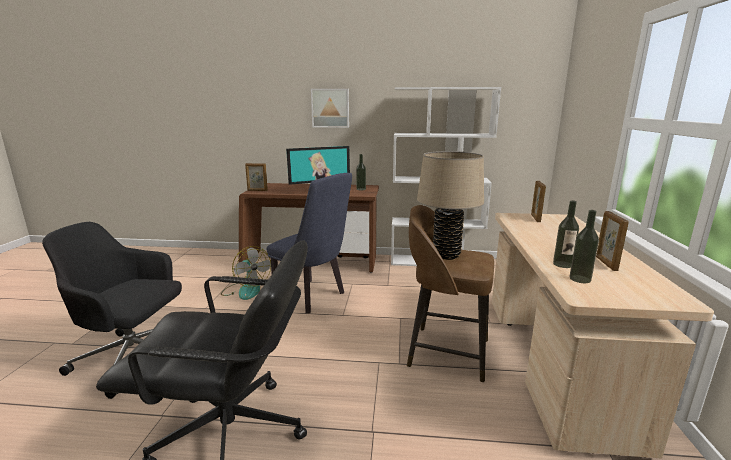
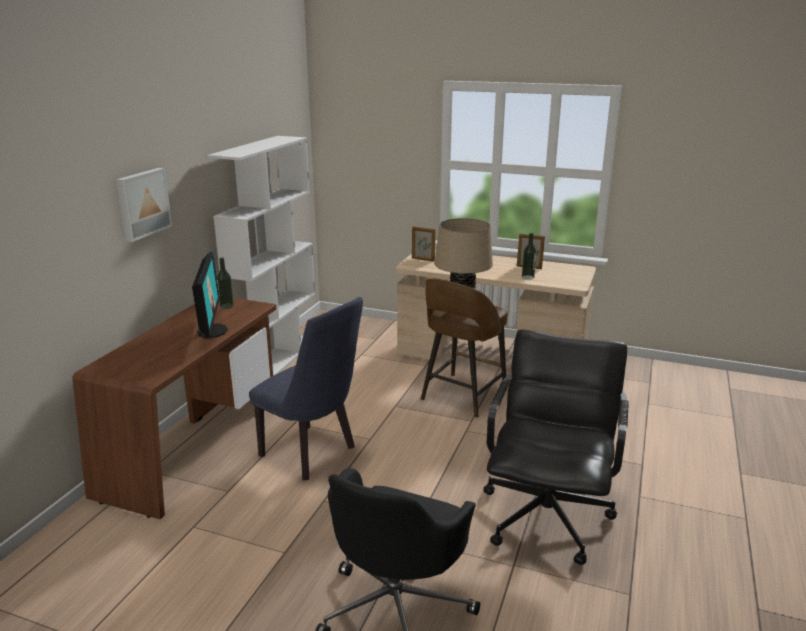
camera: 75 degrees left, 5 degrees up
fan [221,246,271,300] -> none
picture frame [245,163,268,191] -> none
blue chair [267,173,352,313] -> blue chair turned 75 degrees clockwise [249,297,363,480]
bottle [570,210,599,283] -> none

